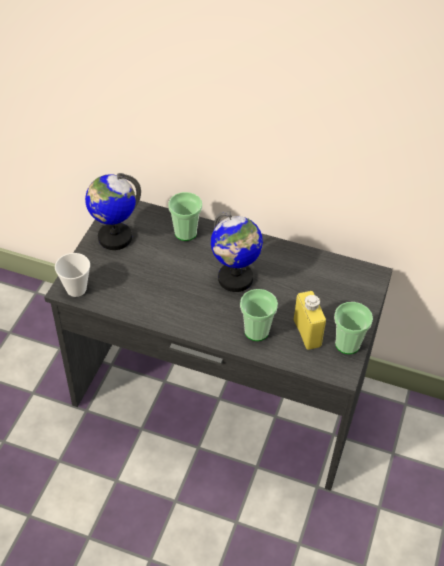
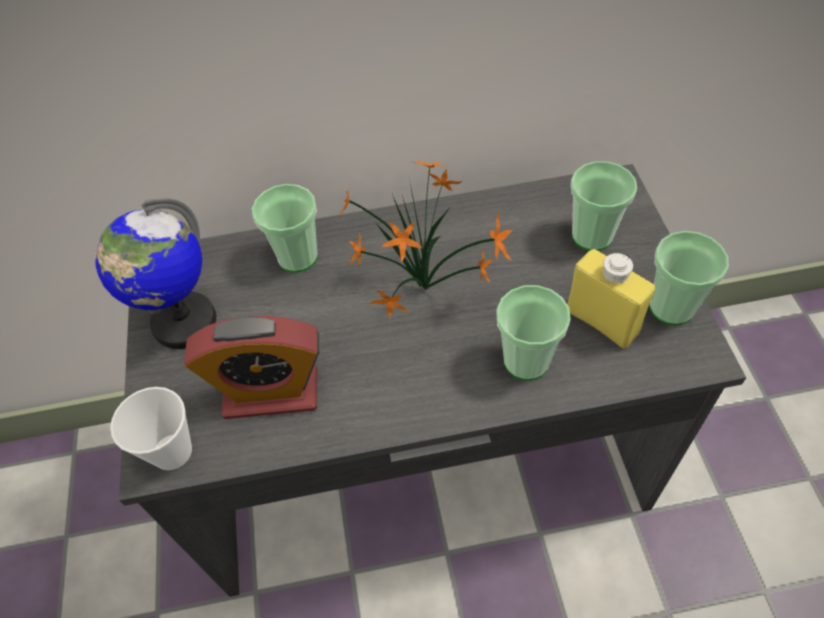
camera: 25 degrees left, 5 degrees up
globe [211,211,263,292] -> potted plant [338,158,513,318]
none -> alarm clock [184,316,319,419]
none -> cup [571,161,637,251]

